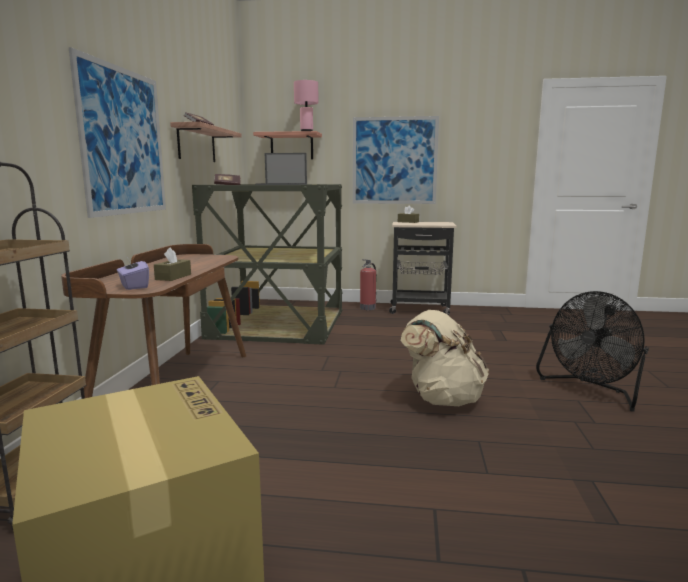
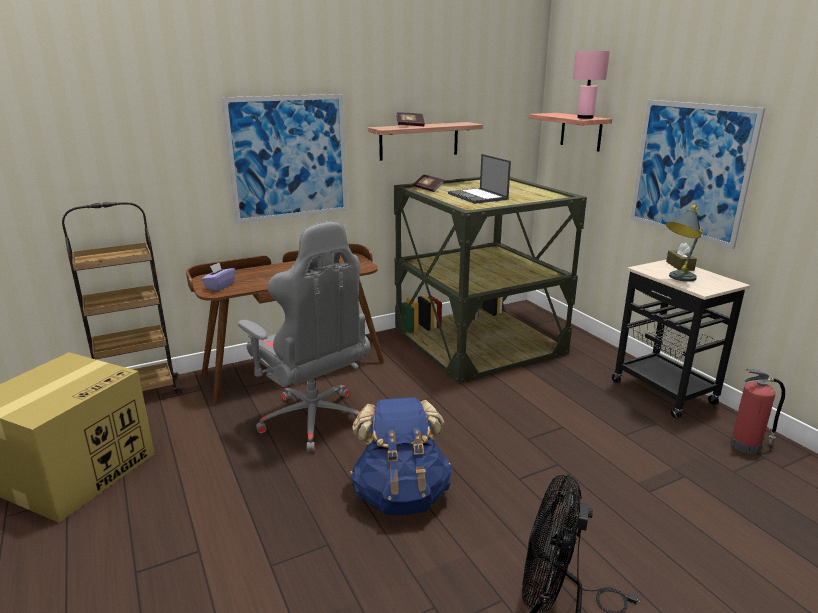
camera: 55 degrees right, 10 degrees up
brown tissue box [154,247,191,281] -> none
fire extinguisher [360,259,377,310] -> fire extinguisher moved to [730,369,785,454]
beige backpack [400,310,489,406] -> blue backpack [350,397,452,515]
none -> grey office chair [238,221,371,452]
none -> grey table lamp [666,205,703,282]

